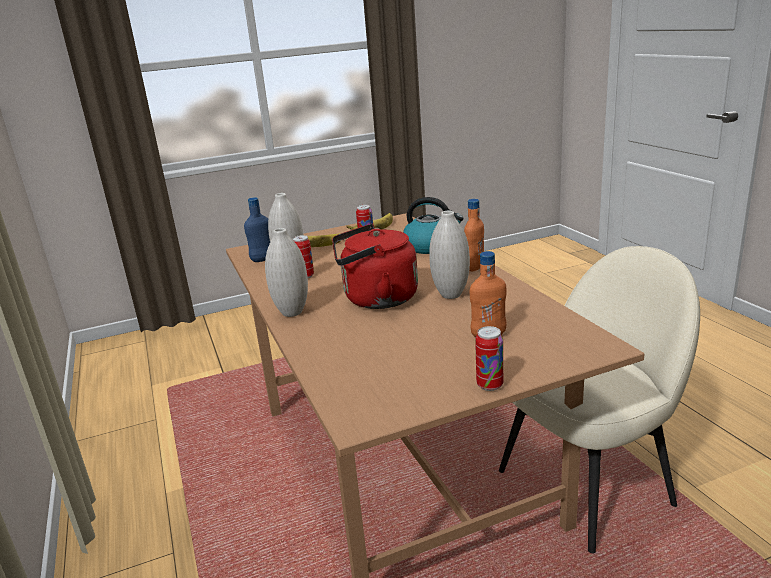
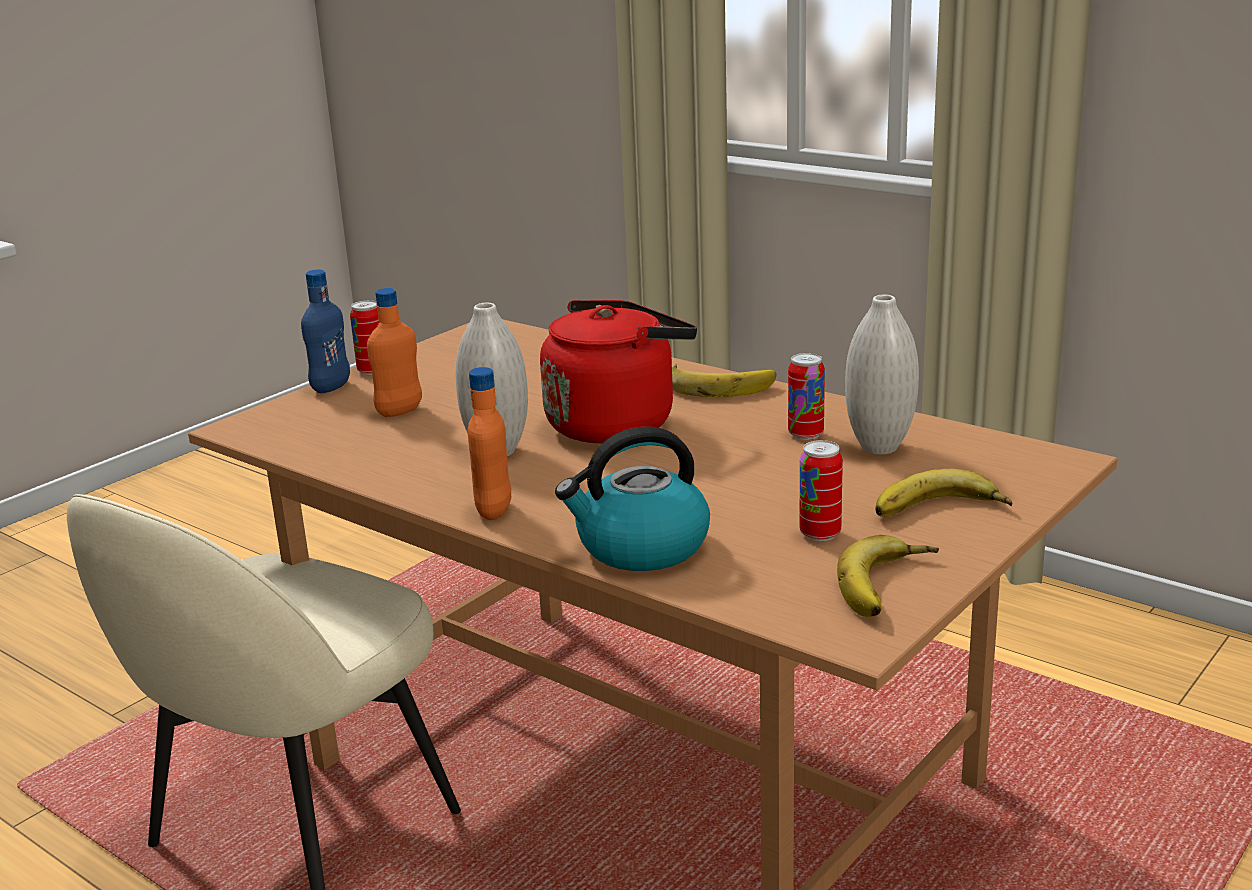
camera: 150 degrees right, 0 degrees up
blue bottle [244,197,270,262] -> blue bottle moved to [301,269,350,393]
white vase [265,228,308,317] -> banana [672,364,776,397]

